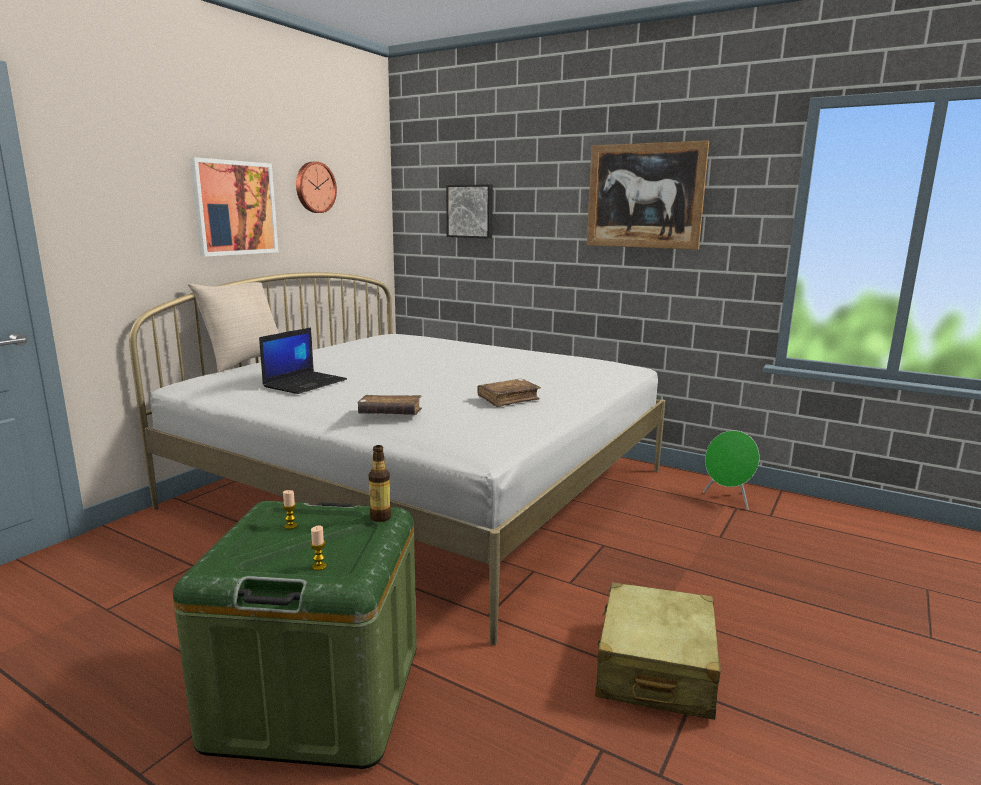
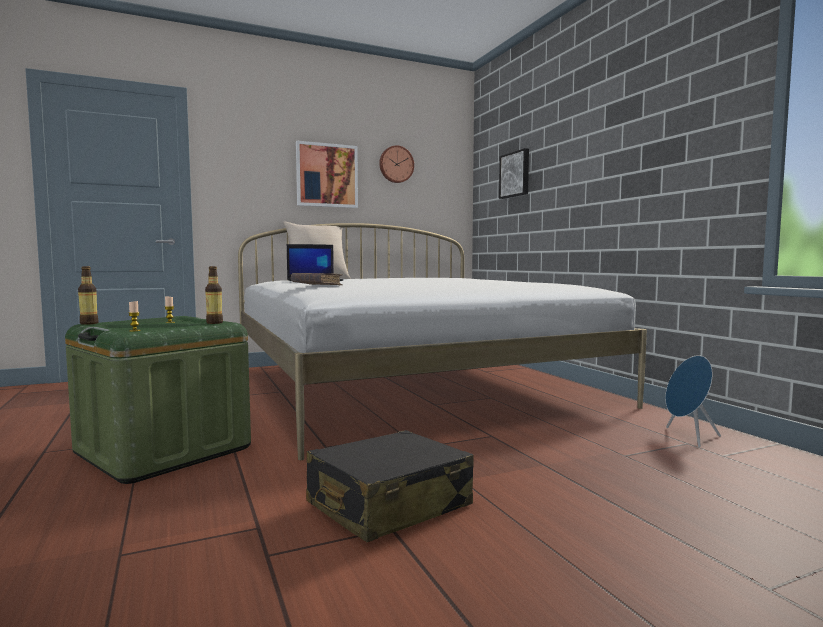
camera: 35 degrees right, 10 degrees down
brown book [477,379,541,407] -> none
picture [587,140,709,250] -> none
beige suitcase [596,582,721,720] -> black suitcase [306,430,474,542]
green speaker [703,430,760,510] -> blue speaker [665,355,721,447]
none -> bottle [78,266,99,325]

